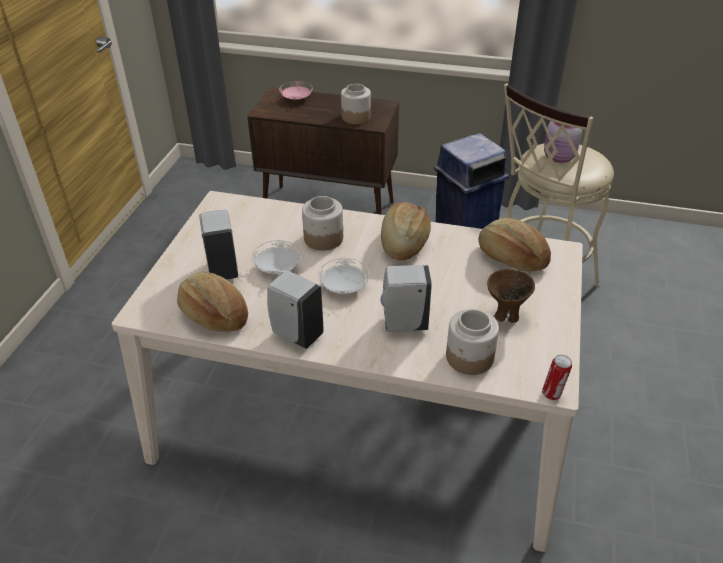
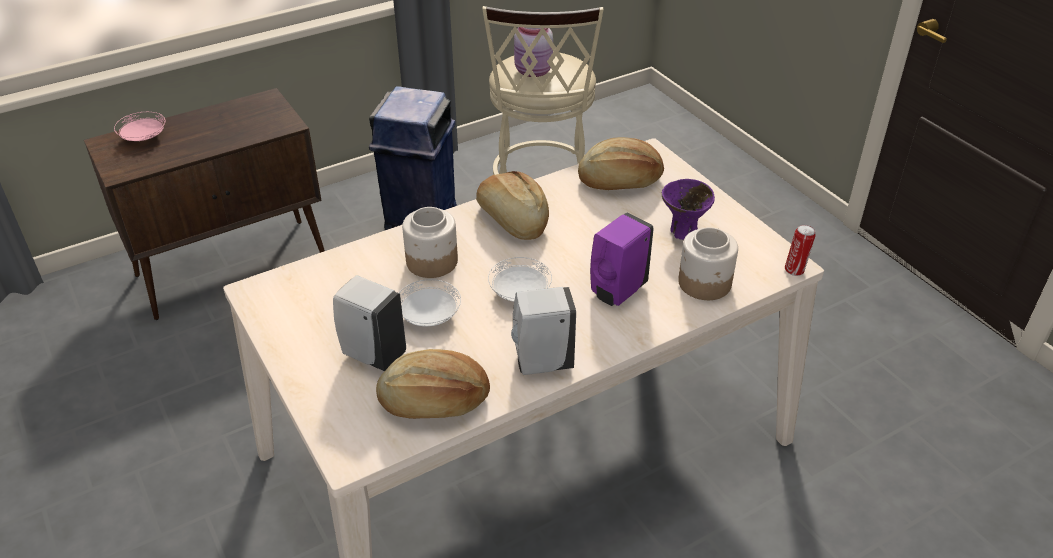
camera: 45 degrees left, 0 degrees up
jar [341,84,371,124] -> none
white soap dispenser [380,265,432,332] -> purple soap dispenser [590,213,654,306]
brown bowl [487,269,535,323] -> purple bowl [662,179,715,240]

